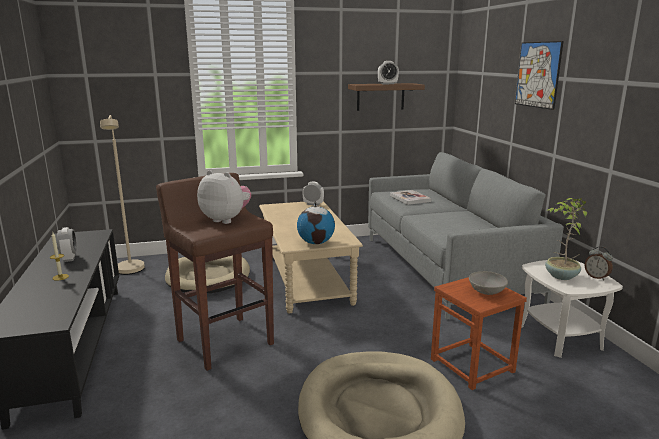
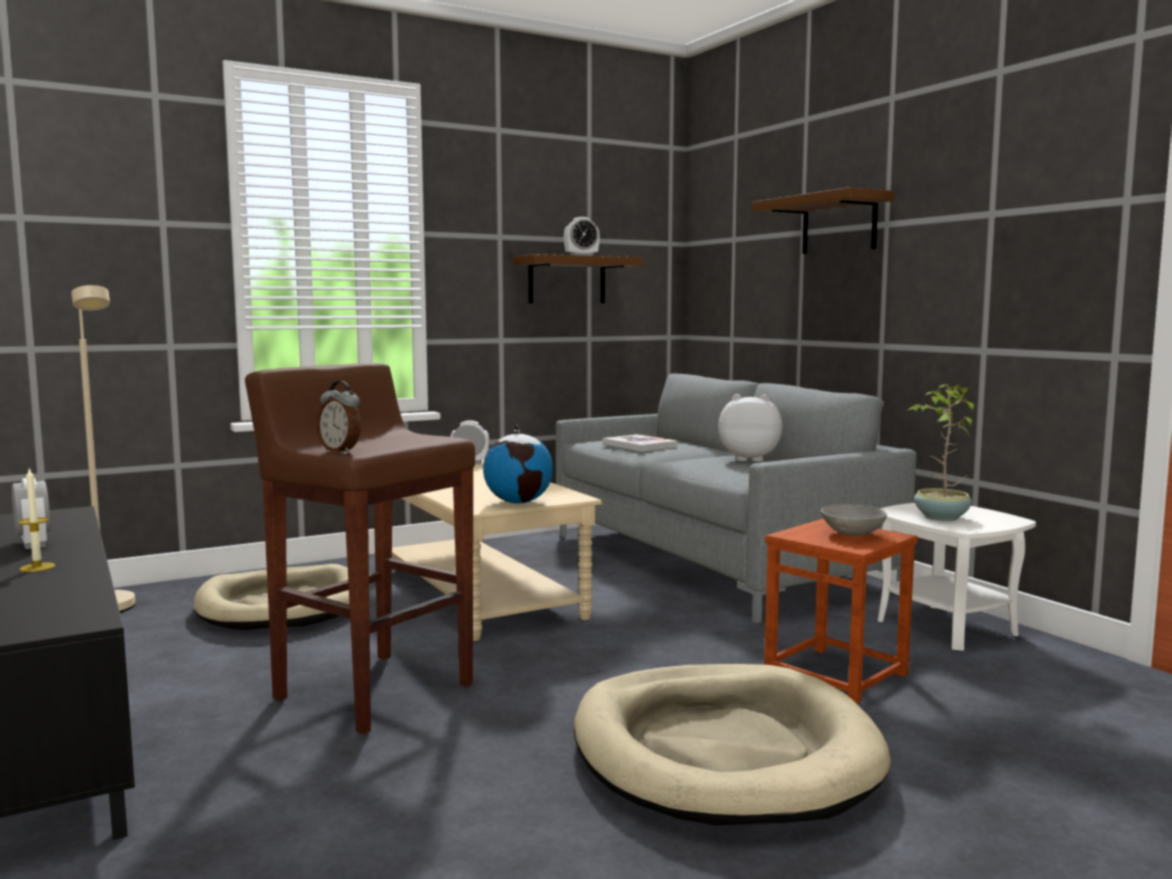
camera: 15 degrees left, 10 degrees down
plush toy [197,170,251,224] -> plush toy moved to [718,394,783,462]
picture [515,41,564,110] -> brown shelf [751,187,894,254]
alarm clock [585,246,613,281] -> alarm clock moved to [317,381,361,453]

